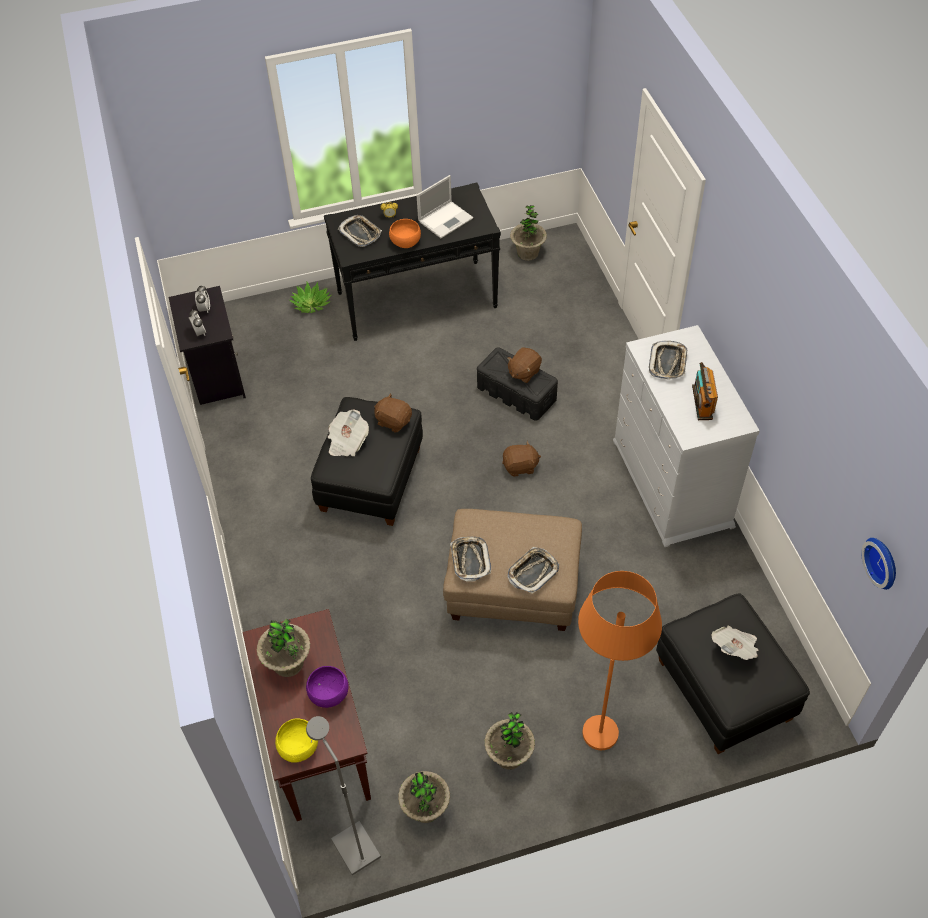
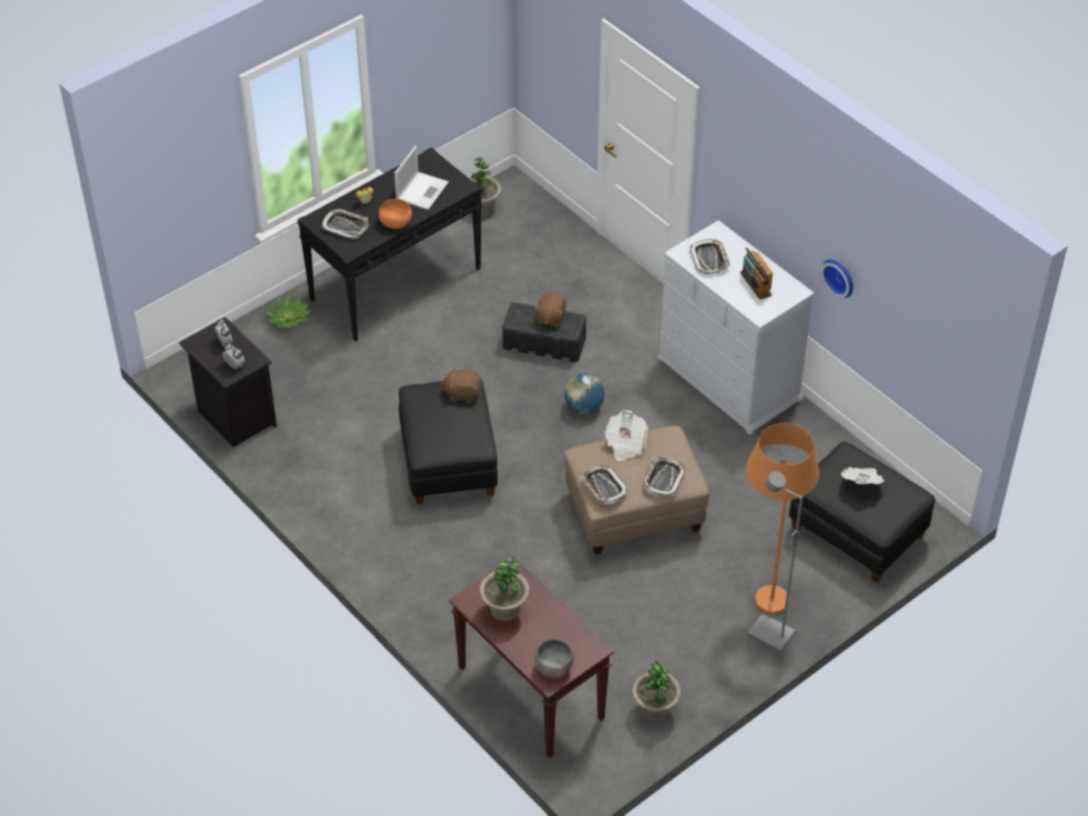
camera: 25 degrees left, 5 degrees down
yellow bowl [275,718,318,763] -> grey bowl [535,639,574,678]
purple bowl [306,666,349,708] -> none
grey floor lamp [306,716,381,876] -> grey floor lamp moved to [747,471,803,653]
newspaper [328,410,369,457] -> newspaper moved to [604,410,648,461]
potted plant [484,712,535,770] -> none
brown plush toy [502,441,541,477] -> globe [564,374,605,414]
wall clock [861,538,896,590] -> wall clock moved to [821,259,853,298]

